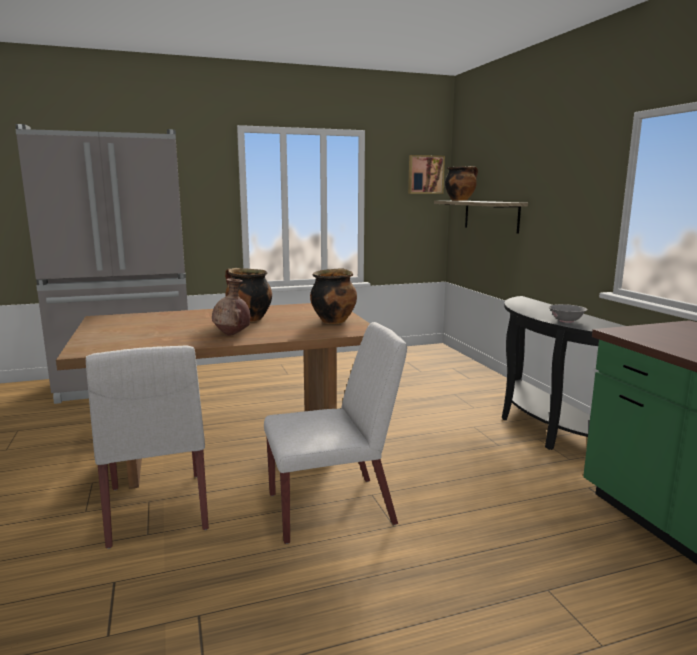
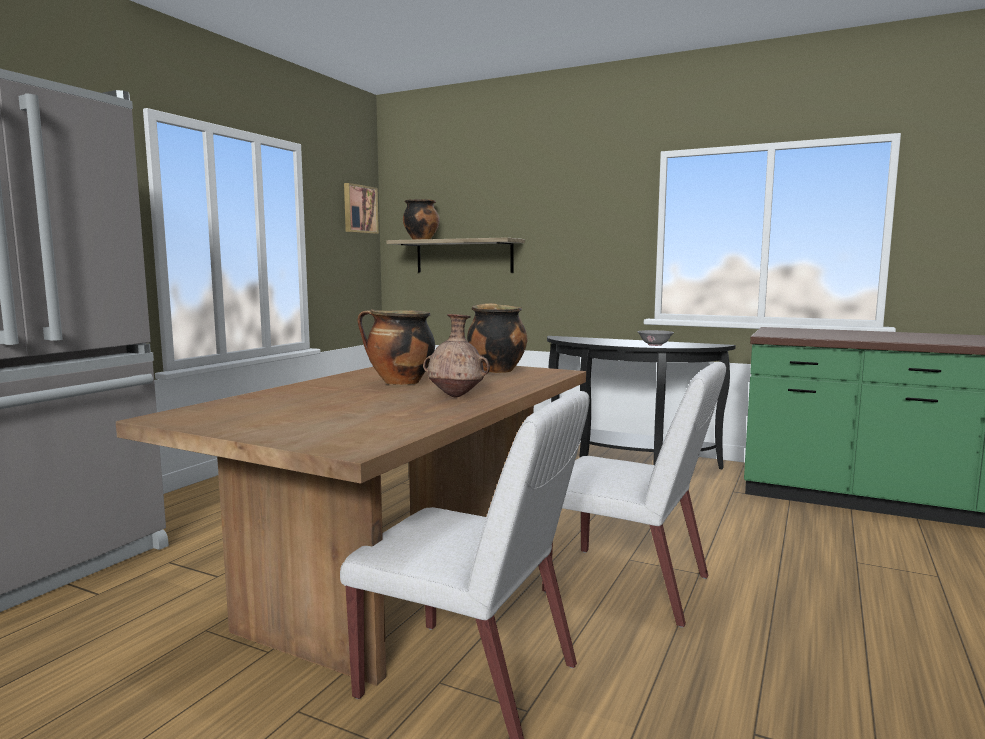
camera: 45 degrees left, 5 degrees down
white chair [264,322,407,544] -> white chair turned 90 degrees clockwise [542,362,726,628]

